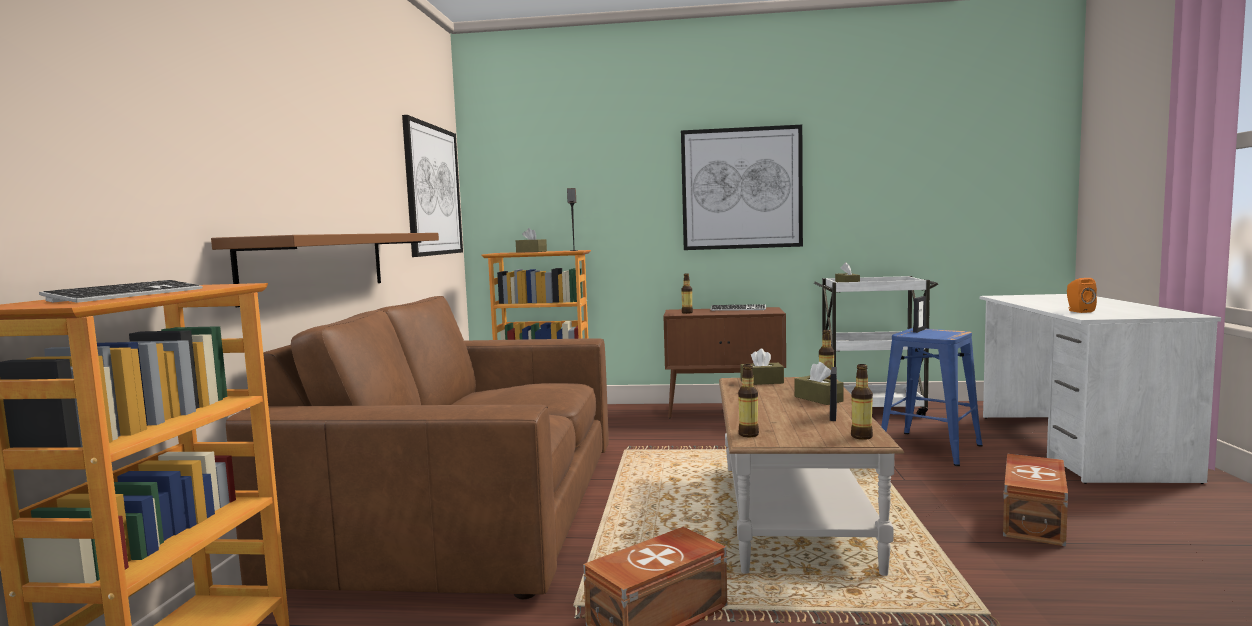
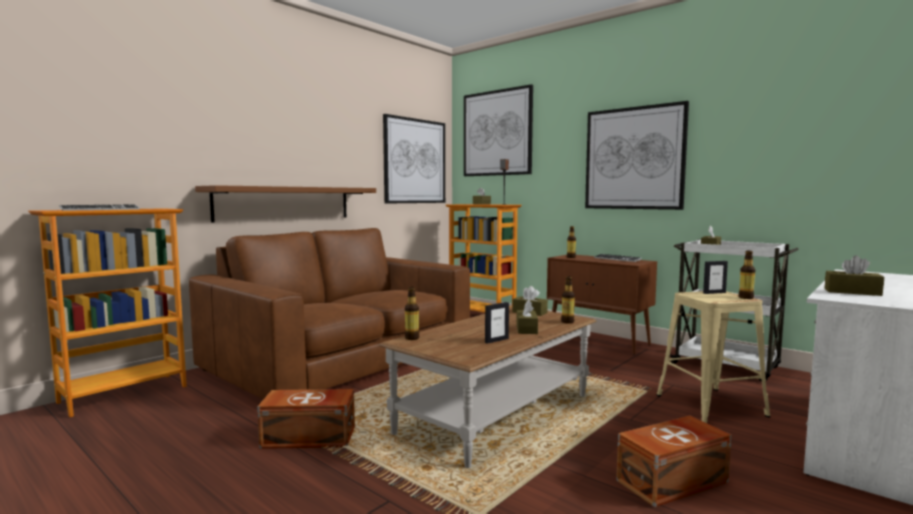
camera: 35 degrees right, 0 degrees up
bottle [851,364,873,440] -> bottle moved to [739,251,755,299]
blue stool [881,328,983,466] -> beige stool [657,291,770,423]
orange speaker [1067,278,1097,313] -> brown tissue box [825,255,884,296]
none -> picture [464,84,533,176]

